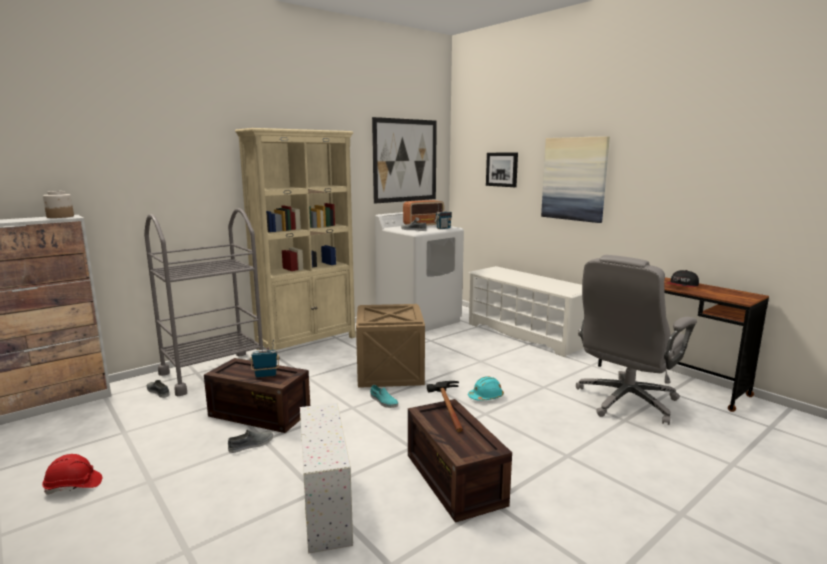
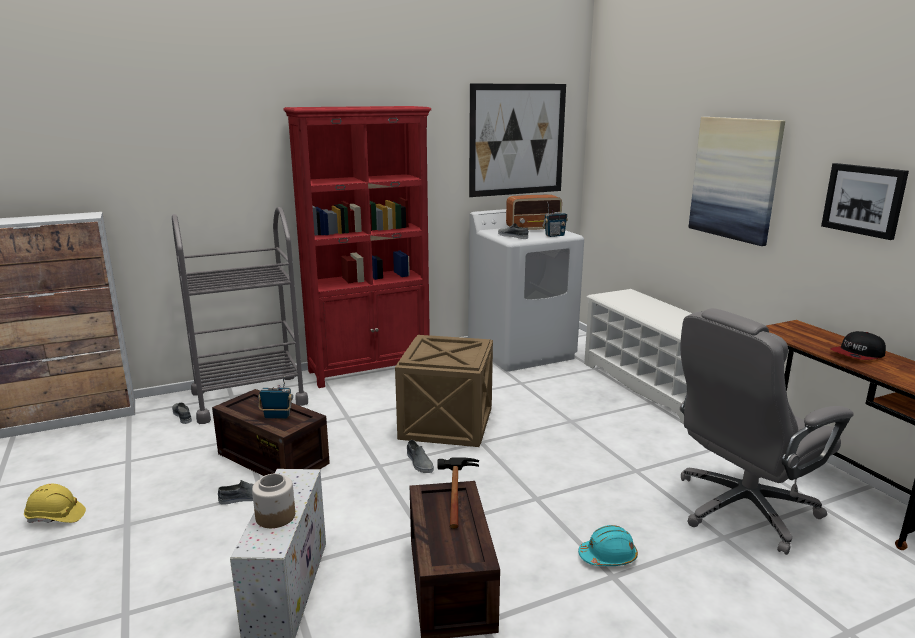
camera: 15 degrees right, 5 degrees up
red hard hat [42,454,102,494] -> yellow hard hat [24,484,86,523]
jar [43,191,74,218] -> jar moved to [252,473,295,528]
beige bookcase [235,128,356,350] -> red bookcase [283,106,431,388]
turquoise shoe [370,385,398,408] -> grey shoe [407,440,434,473]
turquoise hard hat [468,376,504,401] -> turquoise hard hat moved to [578,525,638,566]
picture [486,153,518,187] -> picture moved to [821,163,909,240]

